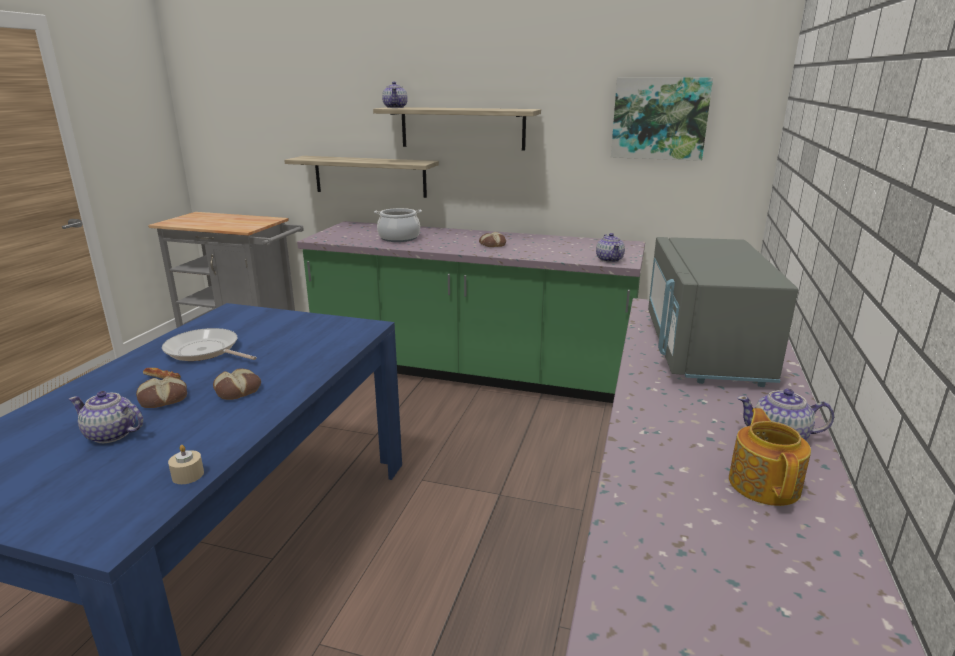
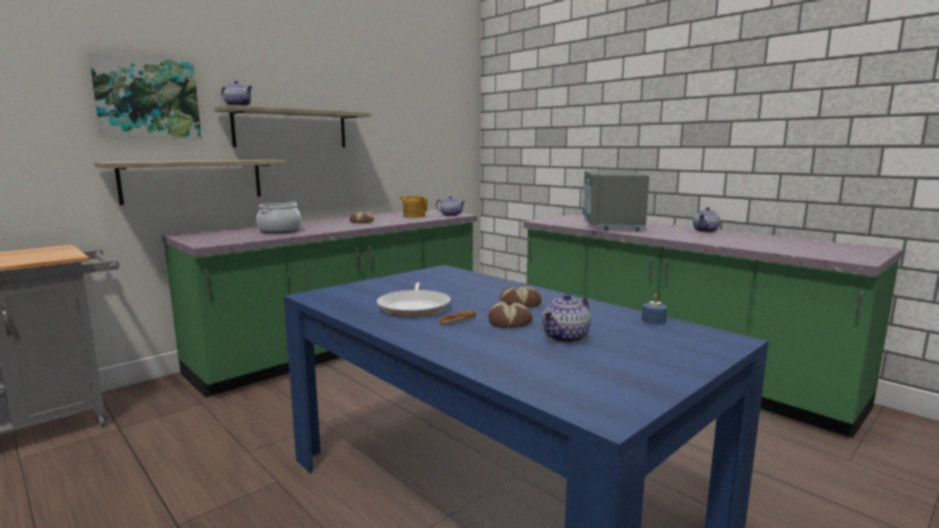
camera: 60 degrees left, 10 degrees down
frying pan [162,328,257,361] -> frying pan turned 60 degrees counterclockwise [377,282,451,317]
beige candle [168,445,204,484] -> blue candle [642,294,667,324]
picture [611,78,713,161] -> picture moved to [88,52,202,139]
grey microwave [648,237,798,387] -> grey microwave turned 60 degrees clockwise [583,171,649,231]
teapot [729,408,811,506] -> teapot moved to [400,196,428,218]

